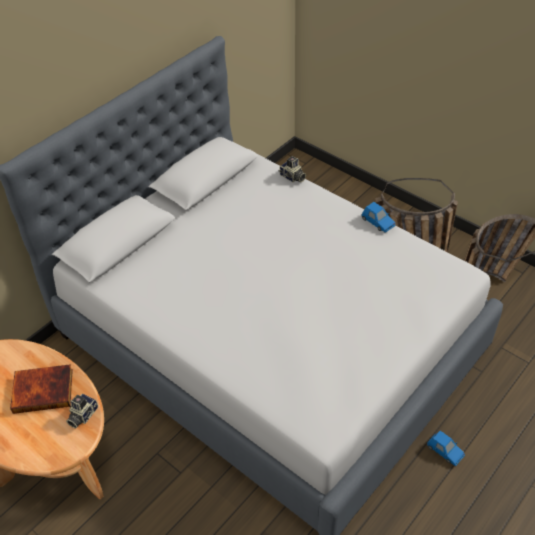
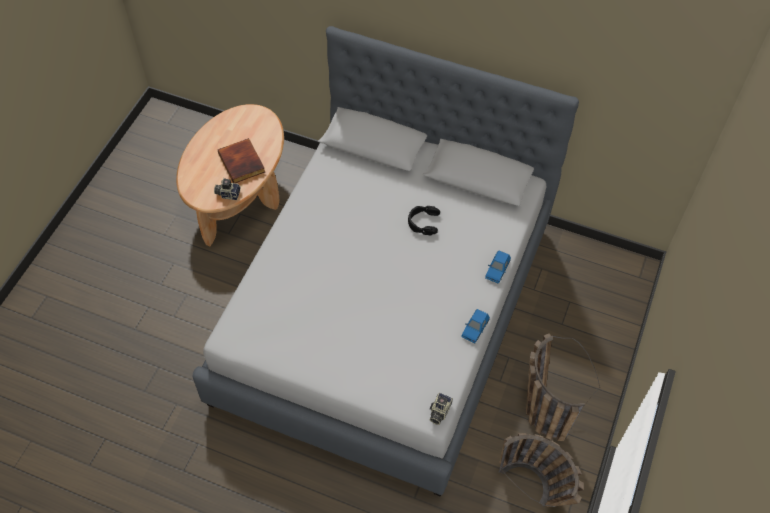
camera: 70 degrees right, 10 degrees up
camera [278,156,306,182] -> camera moved to [430,393,453,425]
blue toy car [427,431,465,466] -> blue toy car moved to [485,251,511,284]
none -> black headphones [408,206,440,235]

